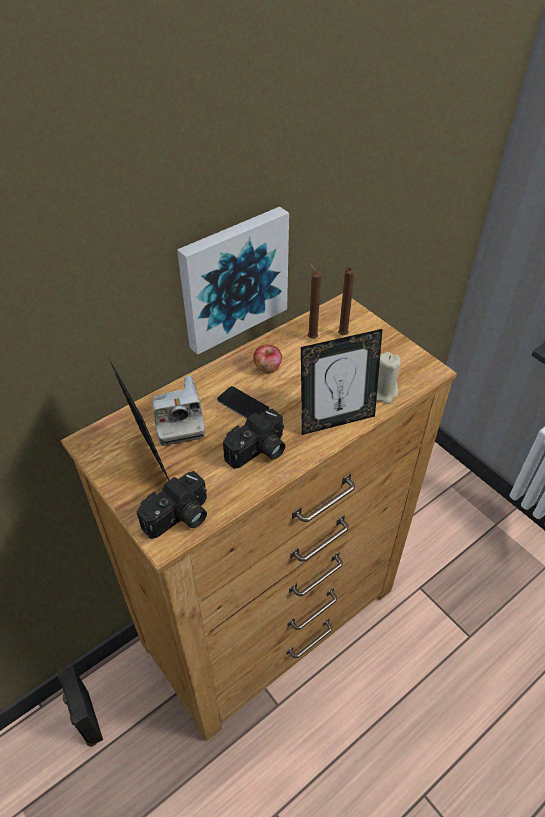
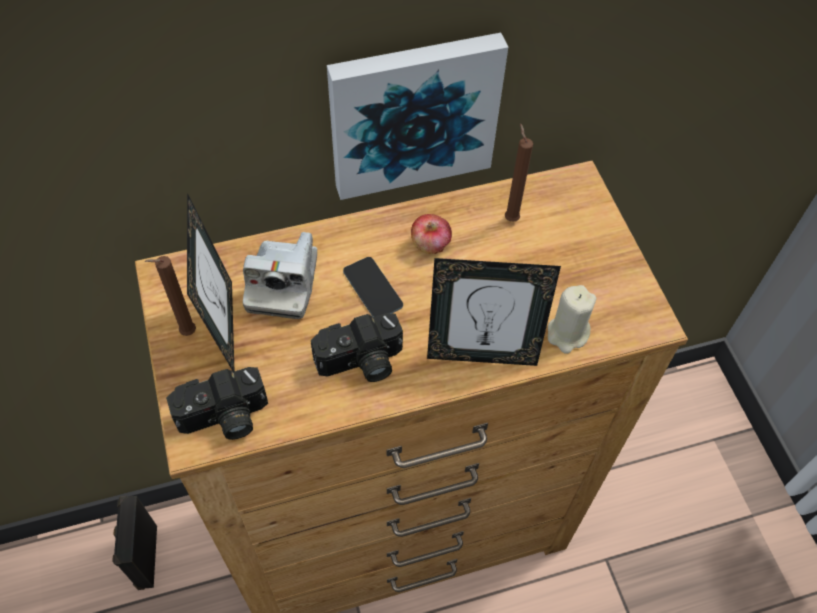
camera: 20 degrees right, 10 degrees up
brown candle [338,268,355,335] -> brown candle moved to [145,256,196,336]

